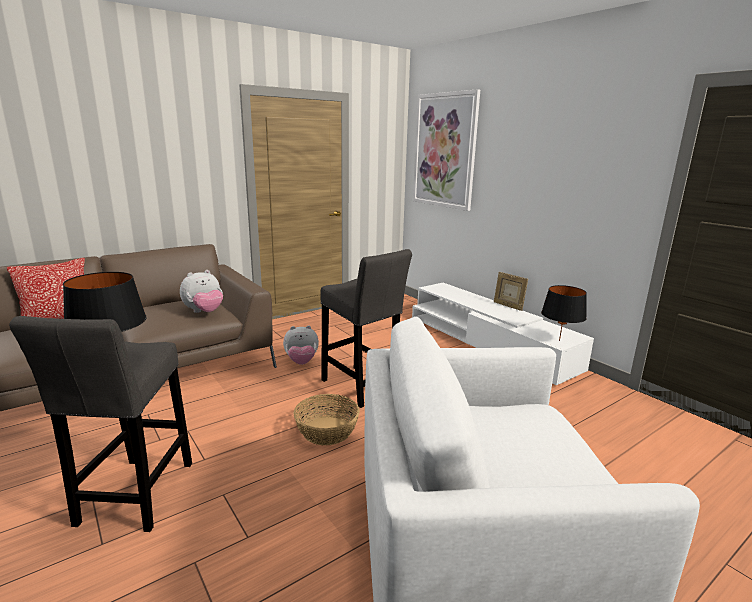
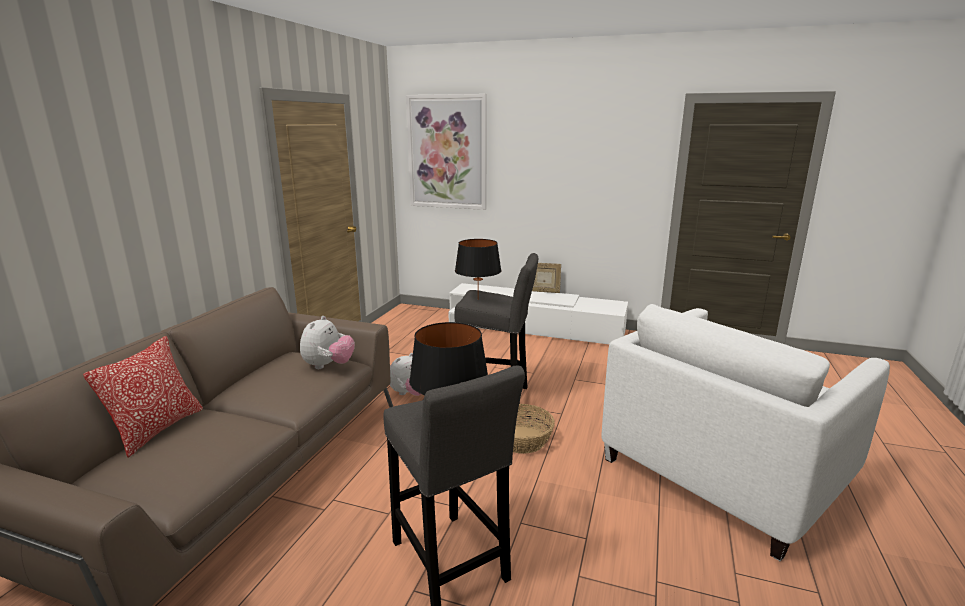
camera: 35 degrees left, 0 degrees up
black table lamp [541,285,587,341] -> black table lamp moved to [455,239,501,300]

